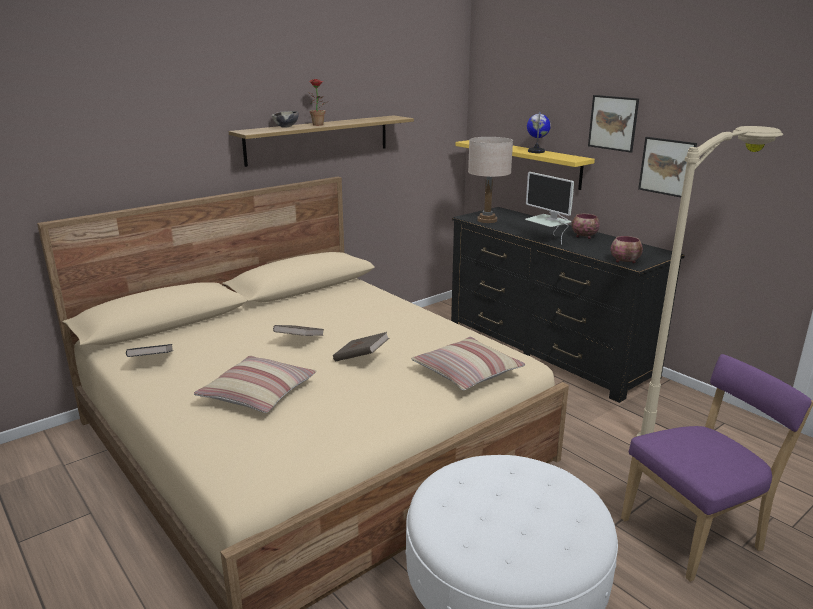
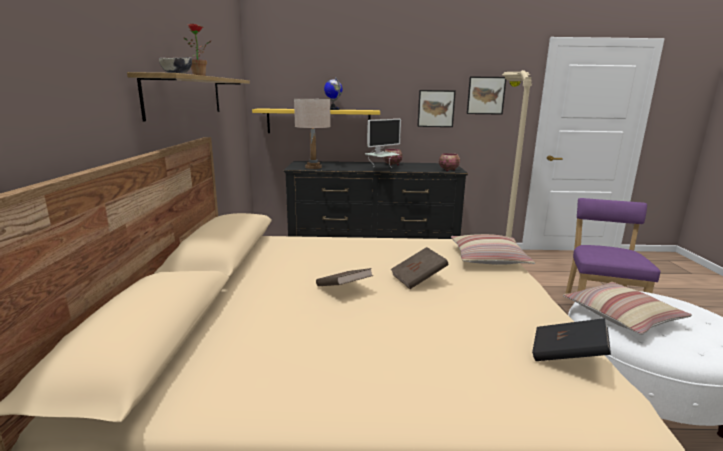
camera: 50 degrees left, 5 degrees down
black book [126,344,173,357] -> black book moved to [532,318,611,361]
pillow [194,355,317,413] -> pillow moved to [563,282,692,335]
monitor [525,172,574,244] -> monitor turned 45 degrees counterclockwise [365,119,401,168]
picture [588,95,639,153] -> picture moved to [467,76,506,115]

